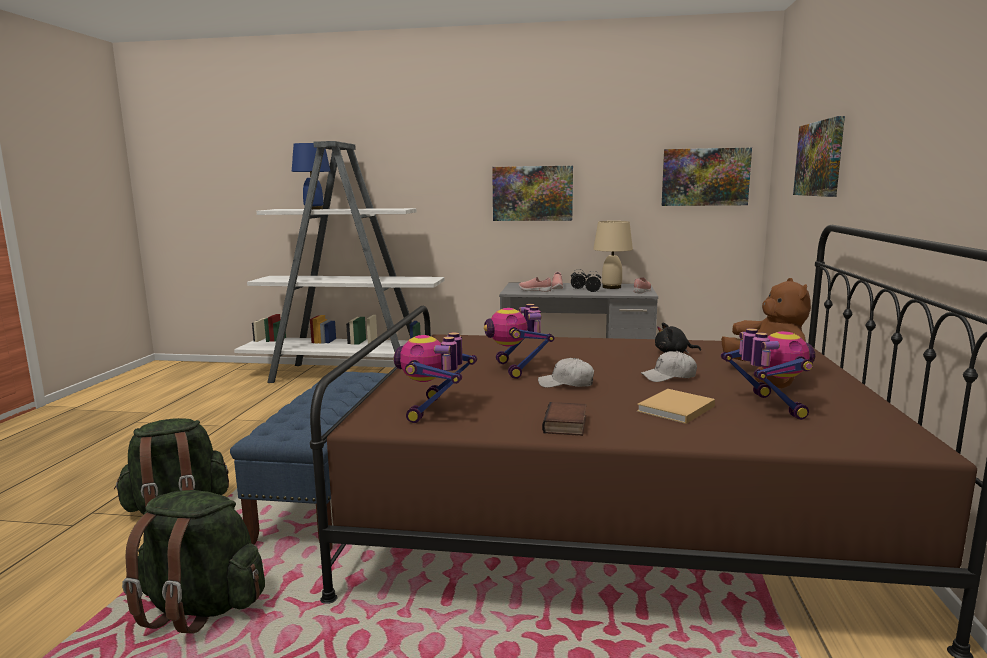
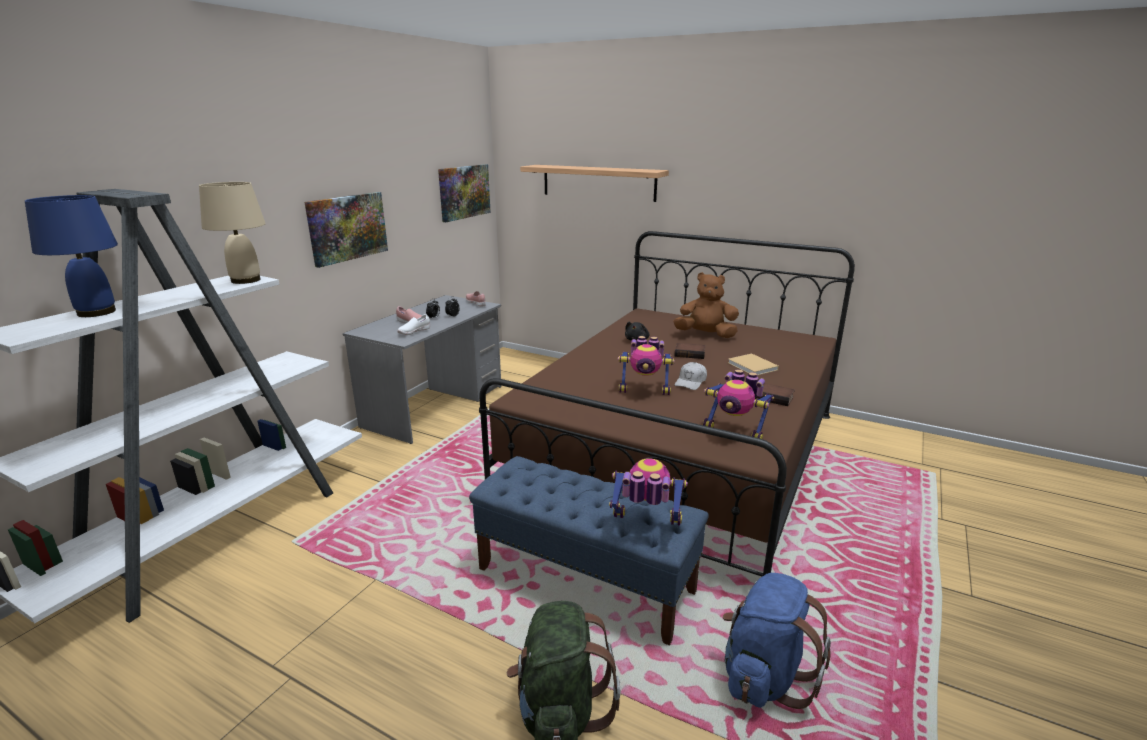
camera: 70 degrees left, 10 degrees up
green backpack [122,490,265,634] -> blue backpack [723,573,831,709]
pink shoe [518,277,552,292] -> white shoe [397,314,430,335]
beige table lamp [593,221,633,289] -> beige table lamp moved to [199,182,266,284]
white cap [641,351,697,382] -> book [675,343,705,359]
toy robot [721,328,815,420] -> toy robot moved to [609,458,687,526]
picture [793,116,845,197] -> shelf [520,165,669,202]

